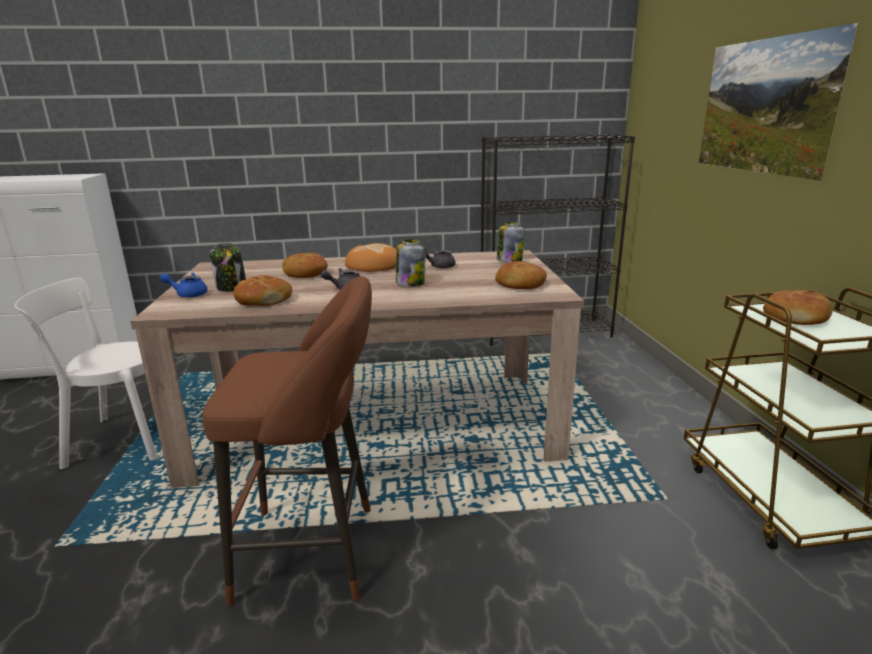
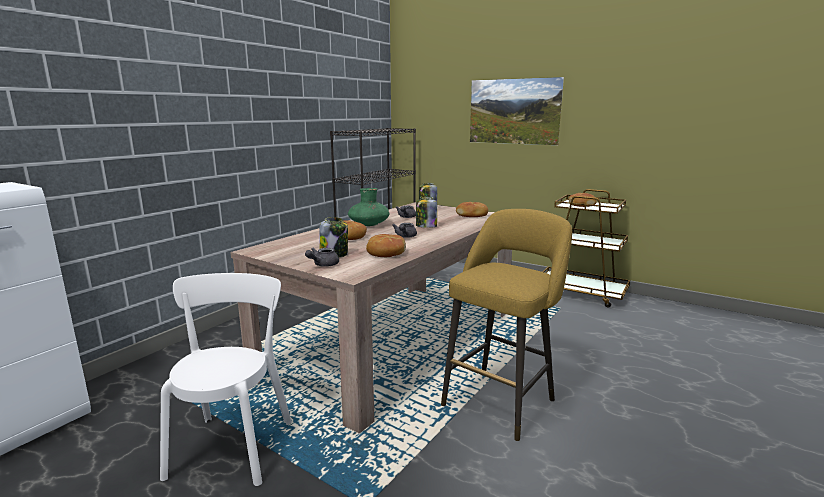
camera: 50 degrees left, 5 degrees down
white chair [15,278,158,469] -> white chair turned 150 degrees clockwise [160,273,292,486]
blue teapot [159,273,208,297] -> grey teapot [305,247,339,267]
brown stool [202,277,372,605] -> yellow stool [441,209,572,441]
bread [345,243,397,272] -> green vase [348,188,390,226]

